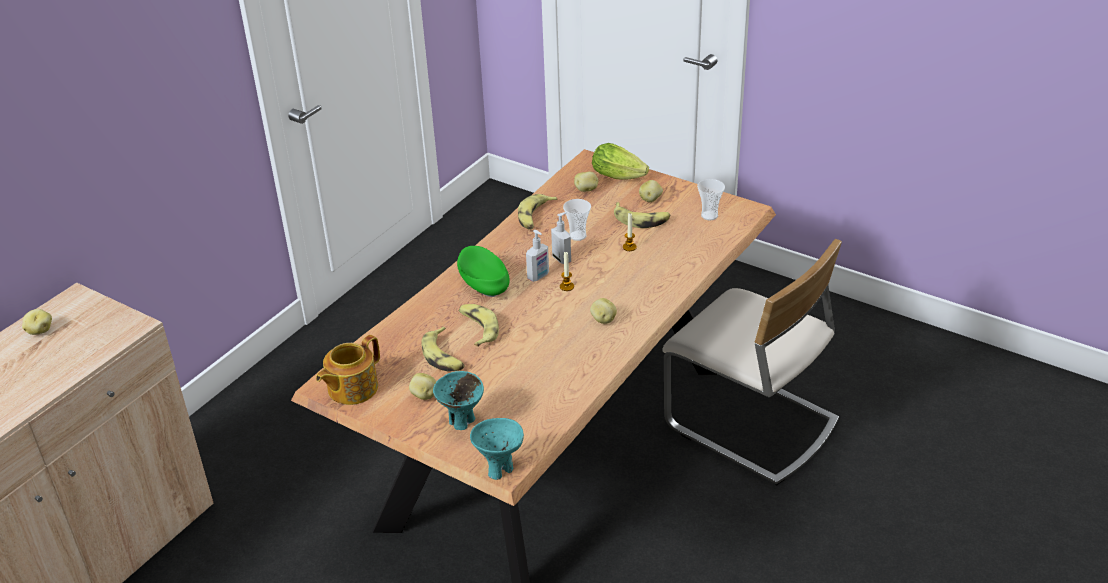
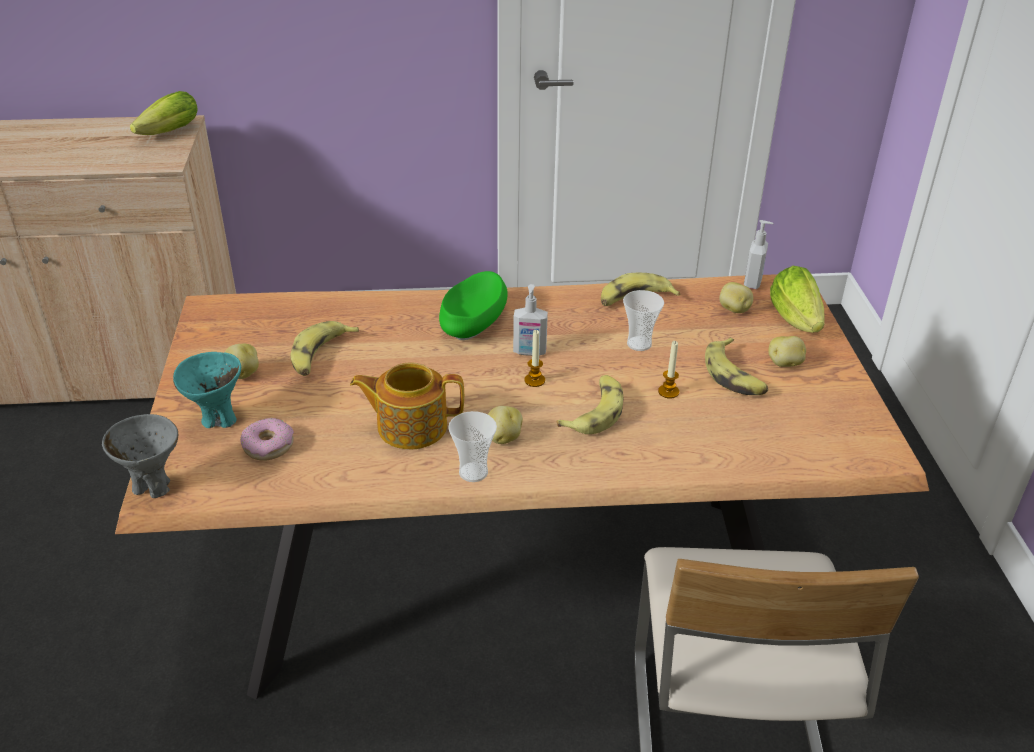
camera: 50 degrees right, 0 degrees up
potato [22,309,52,335] -> none
teapot [316,335,380,405] -> teapot moved to [350,362,464,450]
banana [459,304,499,347] -> banana moved to [556,375,623,434]
turquoise bowl [470,418,524,480] -> grey bowl [102,414,178,498]
soap dispenser [551,212,571,264] -> soap dispenser moved to [744,220,774,289]
cup [697,179,725,220] -> cup moved to [448,411,497,482]
none -> lettuce [130,91,198,135]
none -> donut [240,418,294,461]

